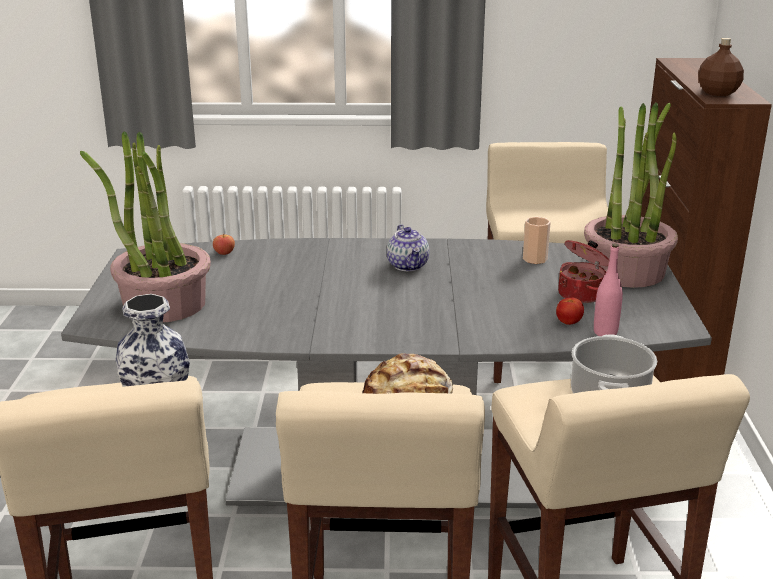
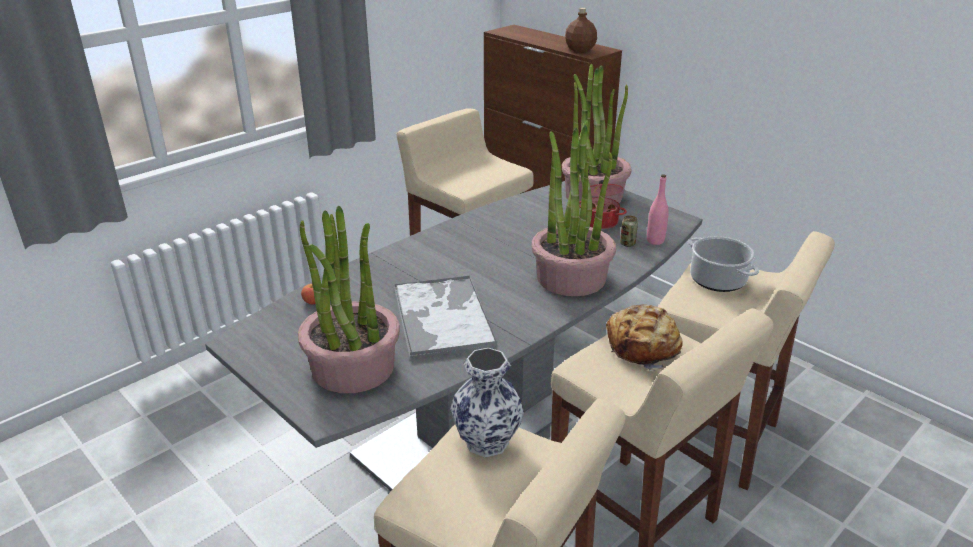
camera: 45 degrees left, 5 degrees up
teapot [387,224,429,271] -> none
cup [523,217,551,264] -> none
tomato [556,298,584,325] -> can [620,215,638,247]
none -> tray [394,276,497,359]
none -> potted plant [531,120,616,296]

